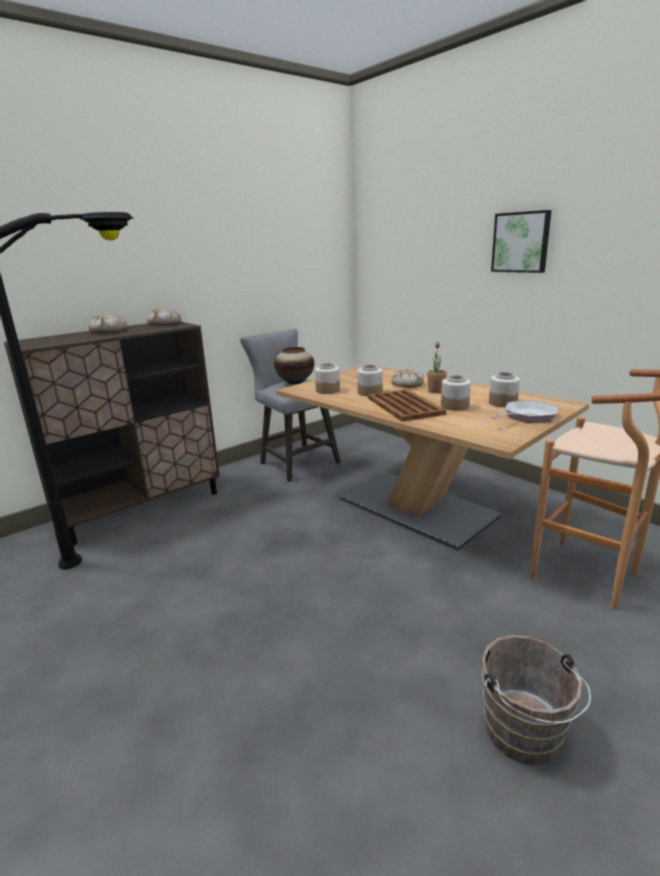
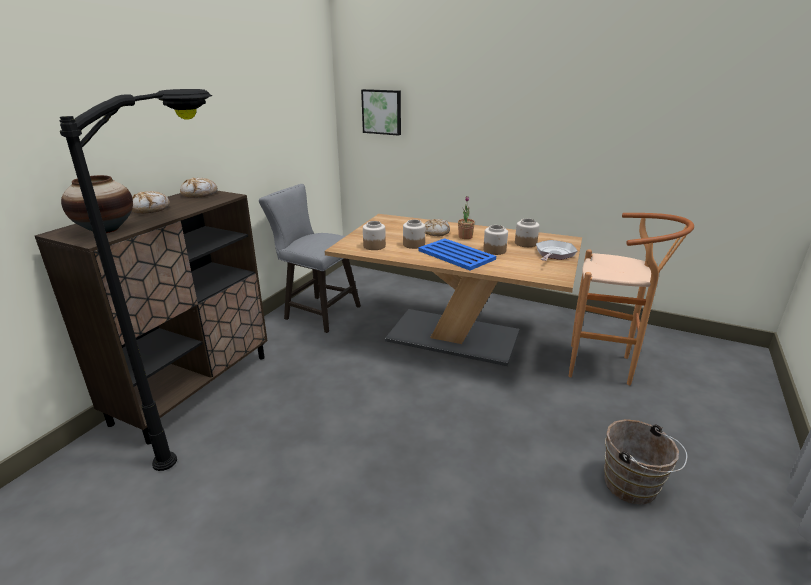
camera: 25 degrees left, 5 degrees up
vase [274,347,314,384] -> vase moved to [61,175,133,233]
brown tray [368,389,446,421] -> blue tray [418,238,496,270]
picture [491,210,551,273] -> picture moved to [361,89,401,136]

